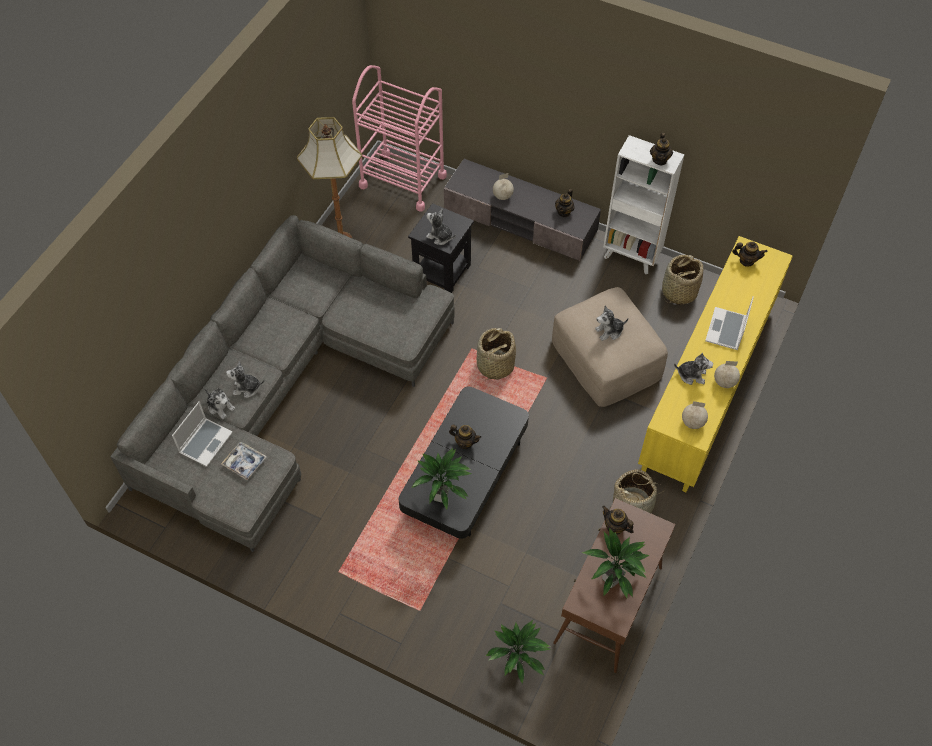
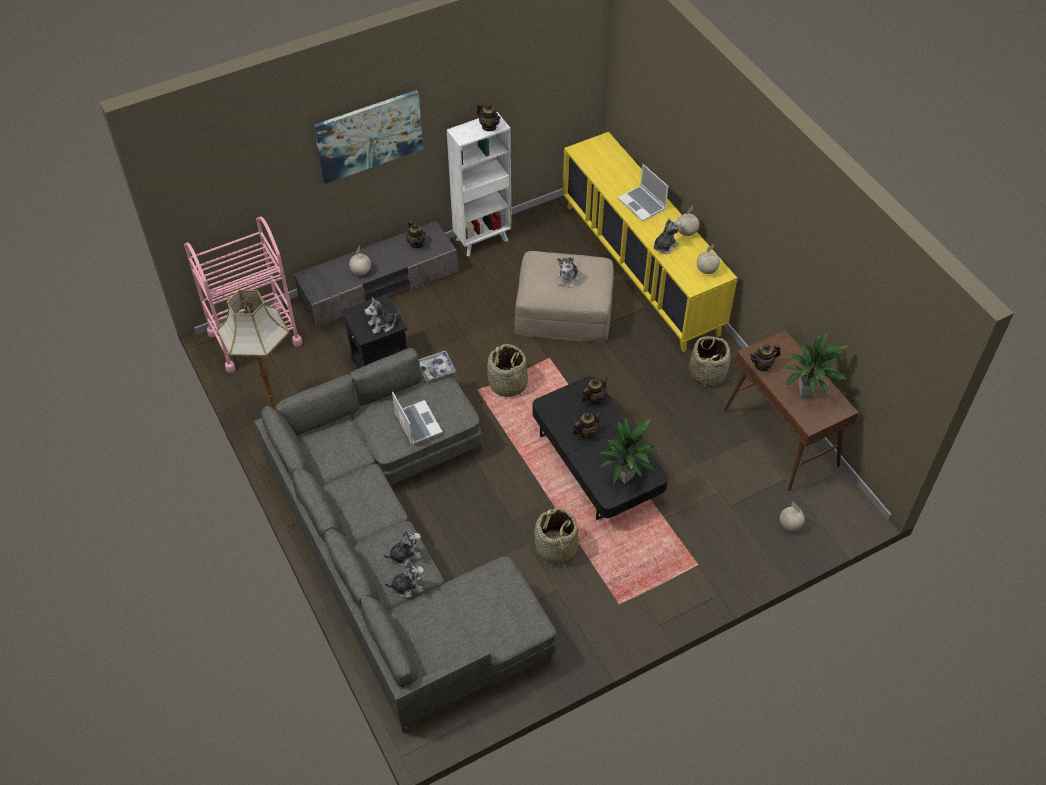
camera: 55 degrees left, 5 degrees down
laptop [172,401,233,467] -> laptop moved to [392,392,443,445]
tray [221,442,267,480] -> tray moved to [418,351,456,381]
plush toy [226,361,264,398] -> plush toy turned 150 degrees counterclockwise [384,531,422,566]
potted plant [486,620,551,684] -> globe [780,501,805,531]
basket [662,255,703,305] -> basket moved to [534,507,579,567]
teapot [732,242,767,267] -> teapot moved to [581,377,608,404]
none -> picture [314,90,423,184]

